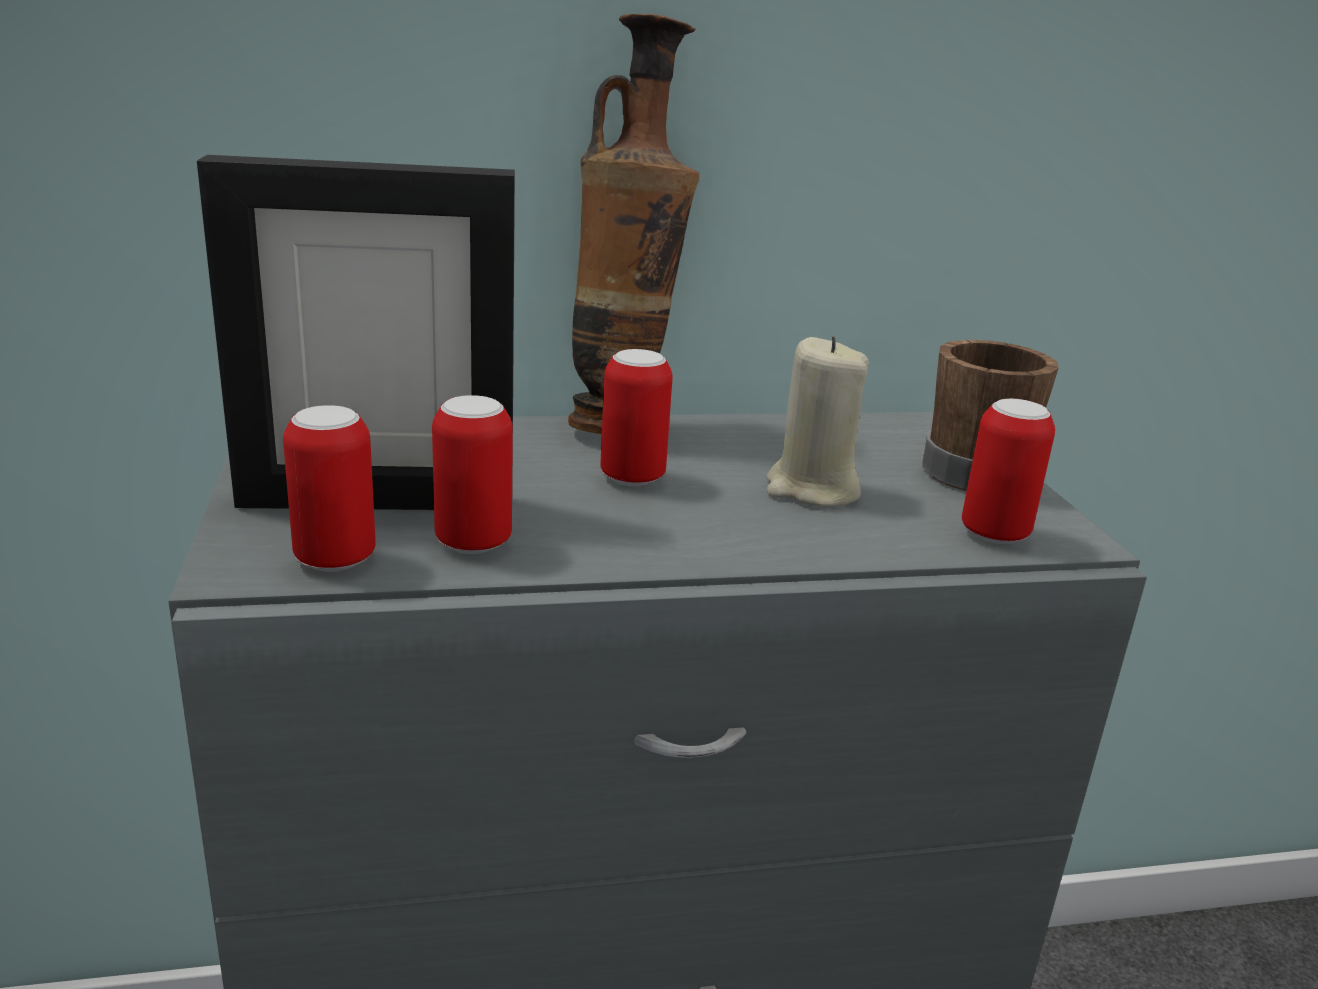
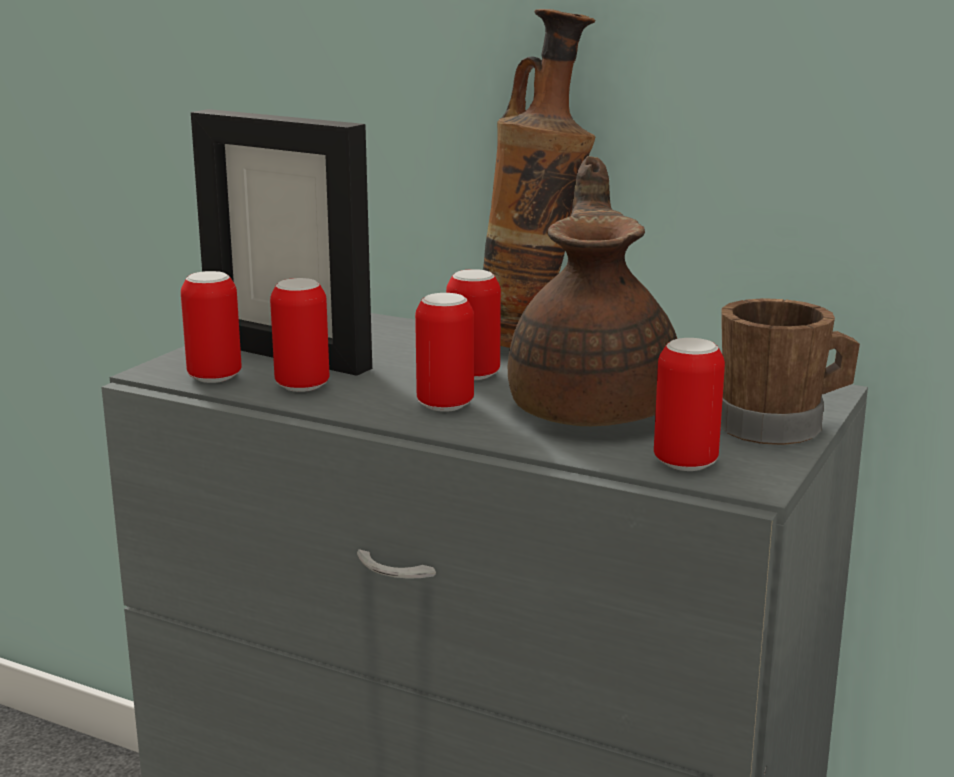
camera: 40 degrees right, 5 degrees down
beige candle [767,336,869,507] -> brown teapot [508,156,677,426]
none -> can [415,293,474,412]

